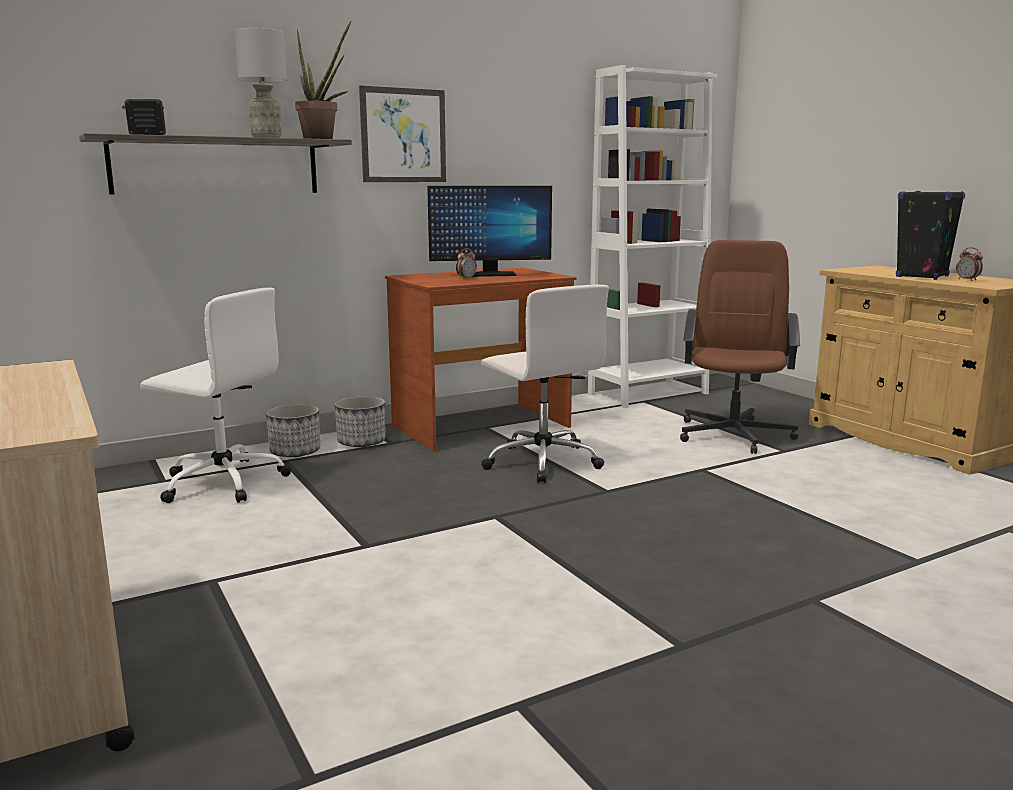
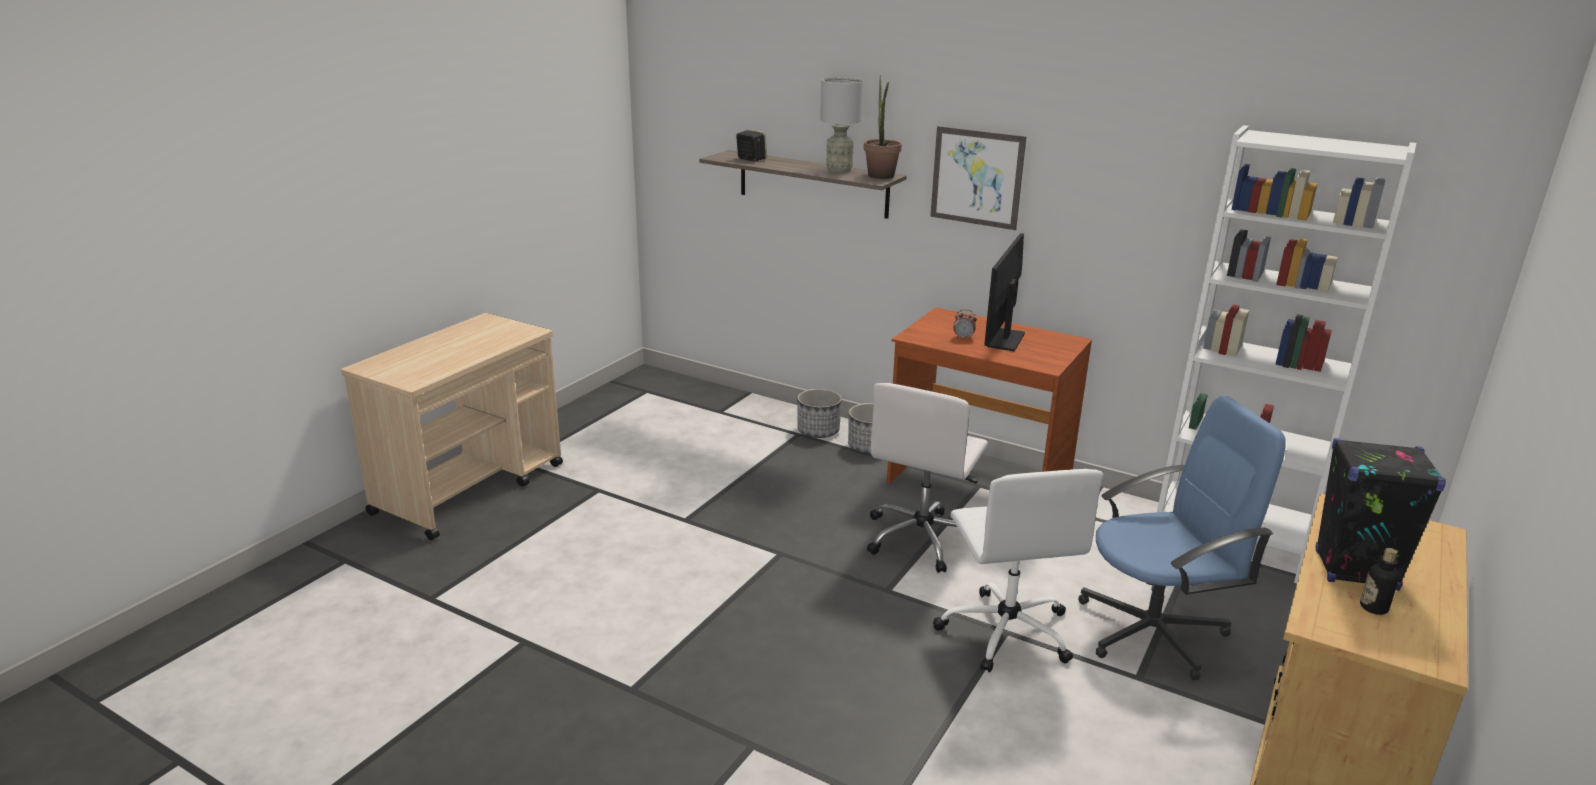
camera: 60 degrees right, 10 degrees up
white office chair [140,288,291,503] -> white office chair moved to [933,469,1104,672]
monitor [427,186,552,277] -> monitor turned 60 degrees clockwise [984,233,1025,351]
brown office chair [680,240,800,454] -> blue office chair [1078,396,1286,680]
alarm clock [956,247,983,281] -> bottle [1360,548,1399,615]

